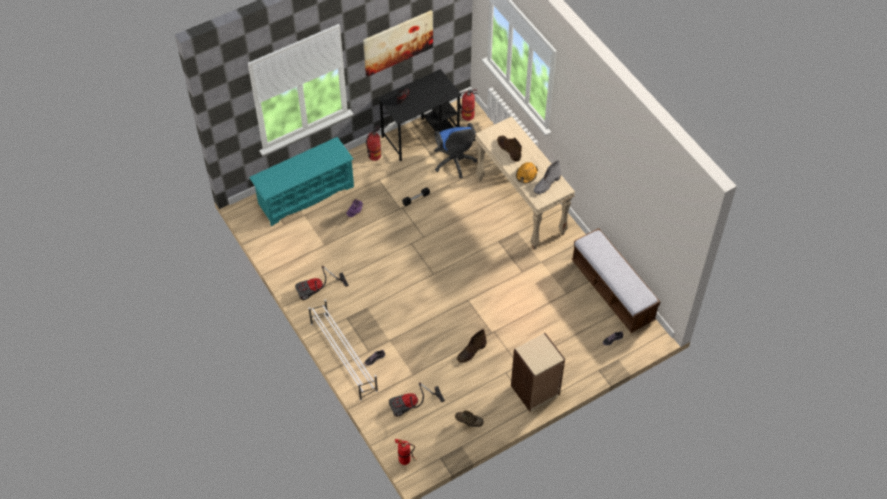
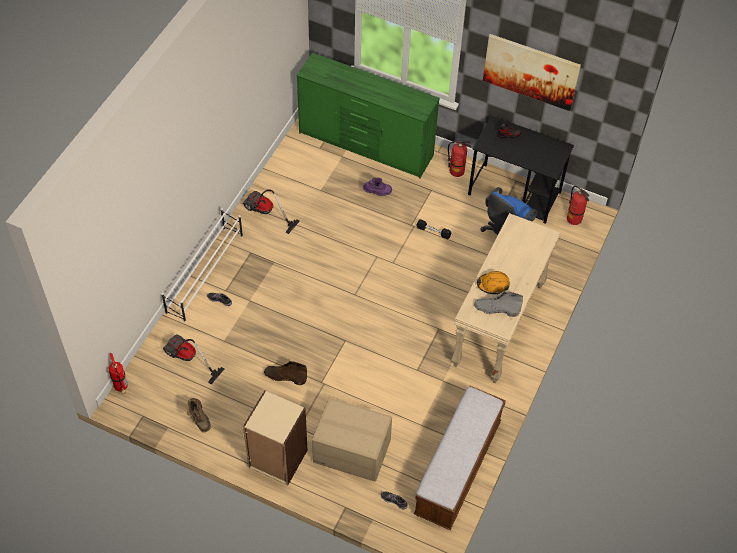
camera: 55 degrees right, 0 degrees up
turquoise shoe rack [249,137,354,226] -> green dresser [296,53,440,178]
brown boot [497,136,522,161] -> none
none -> cardboard box [312,398,392,482]

